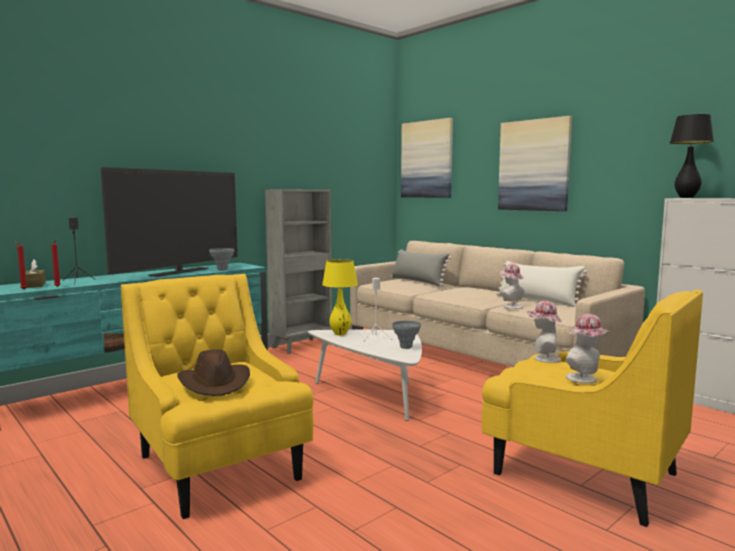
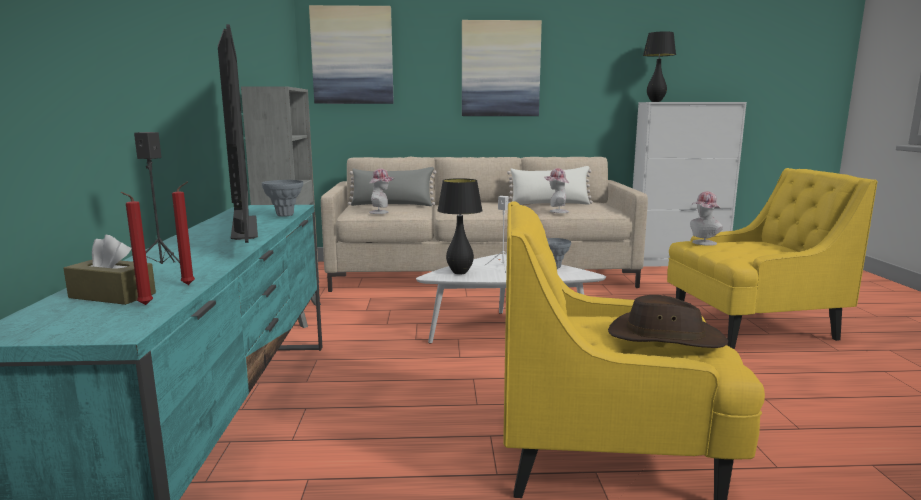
camera: 50 degrees left, 5 degrees up
yellow table lamp [322,259,358,335] -> black table lamp [437,178,483,275]
hat [566,314,610,383] -> hat moved to [369,169,394,214]

